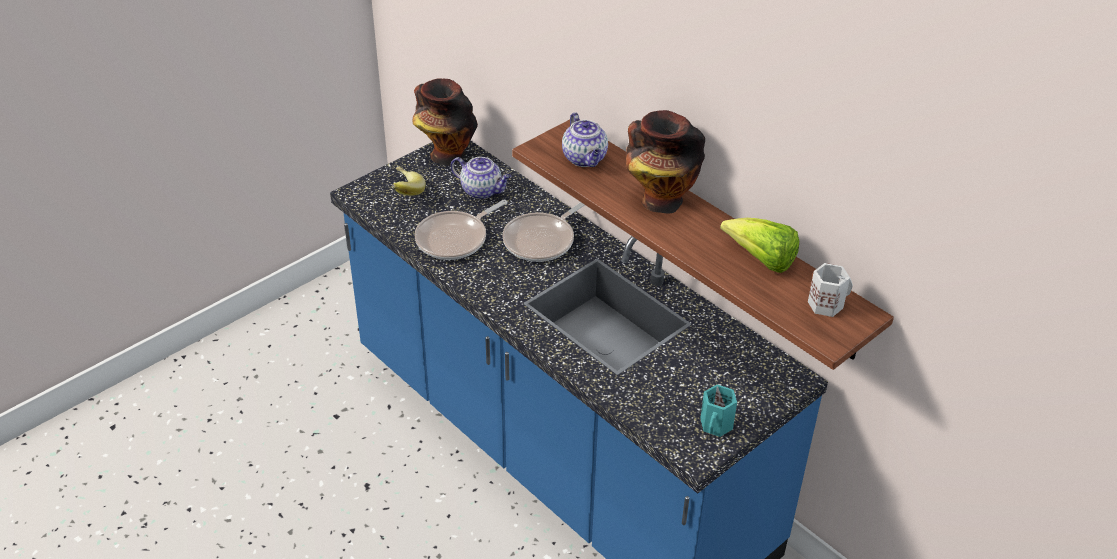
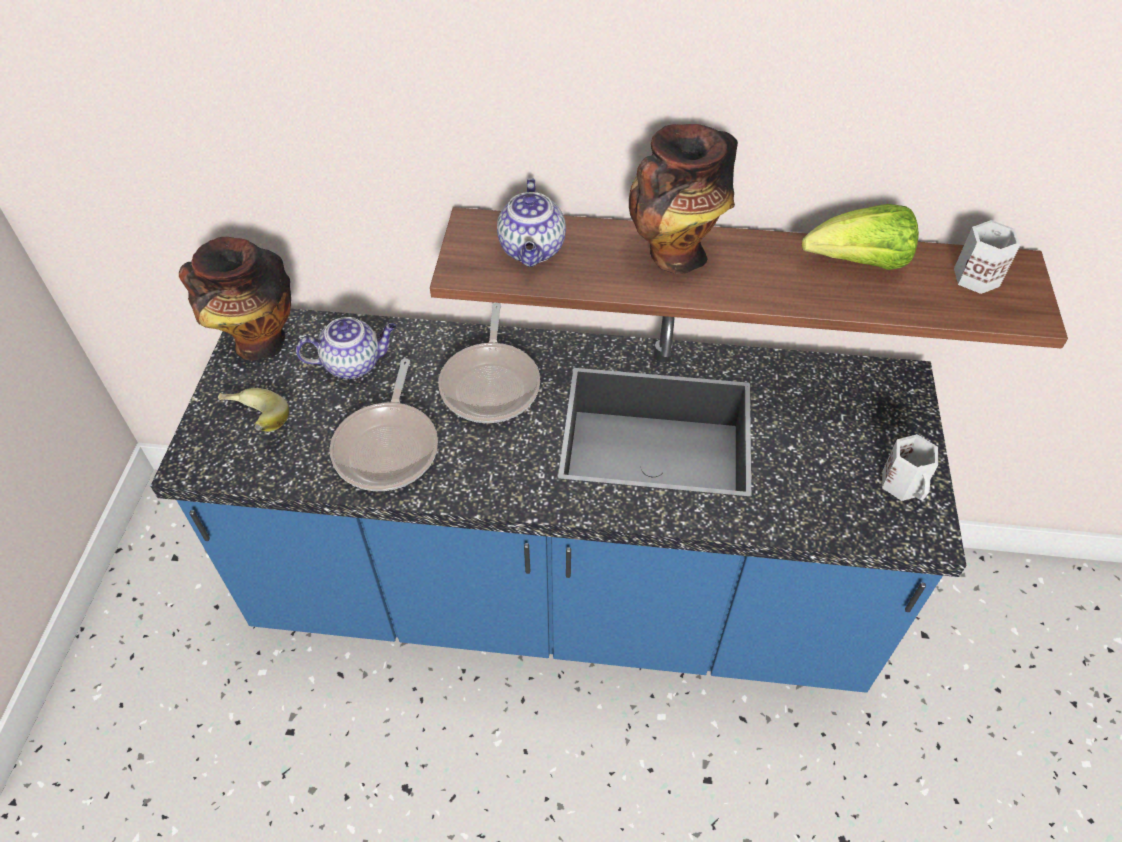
camera: 40 degrees left, 10 degrees up
teapot [562,112,608,167] -> teapot turned 60 degrees clockwise [497,178,566,267]
turquoise mug [700,384,737,437] -> white mug [882,434,938,501]

